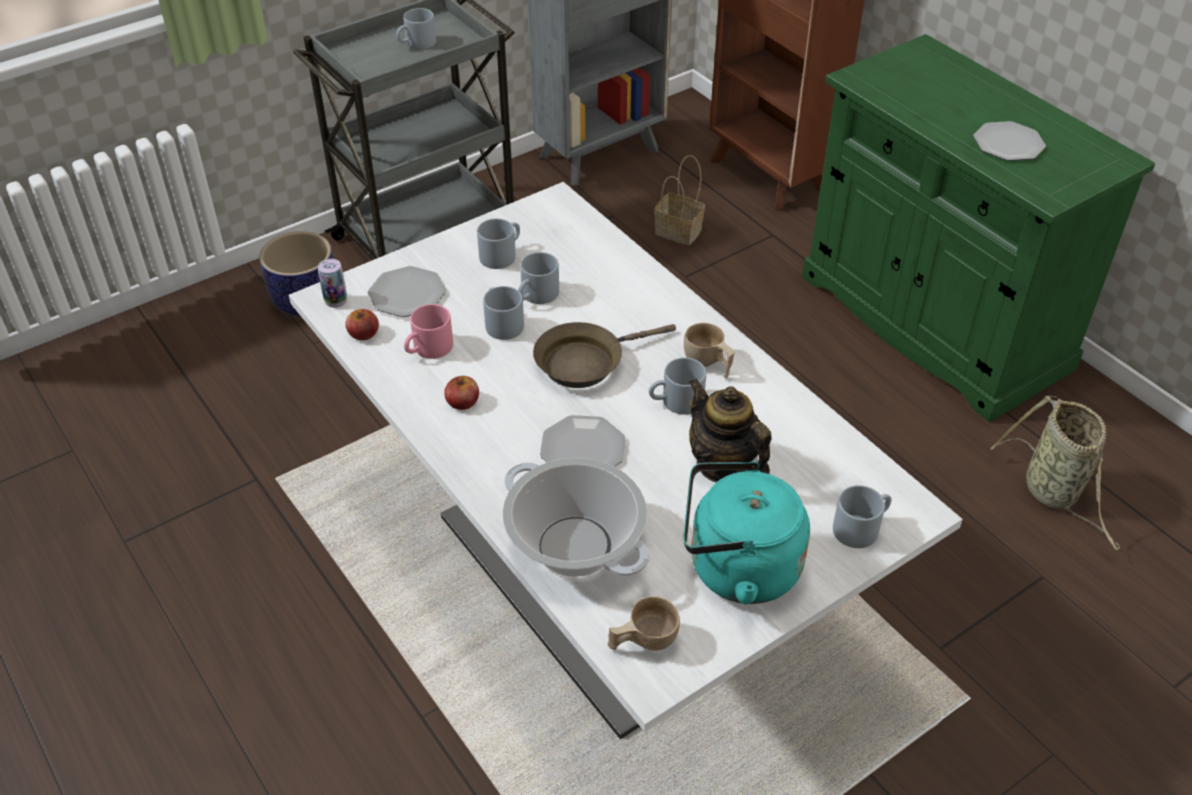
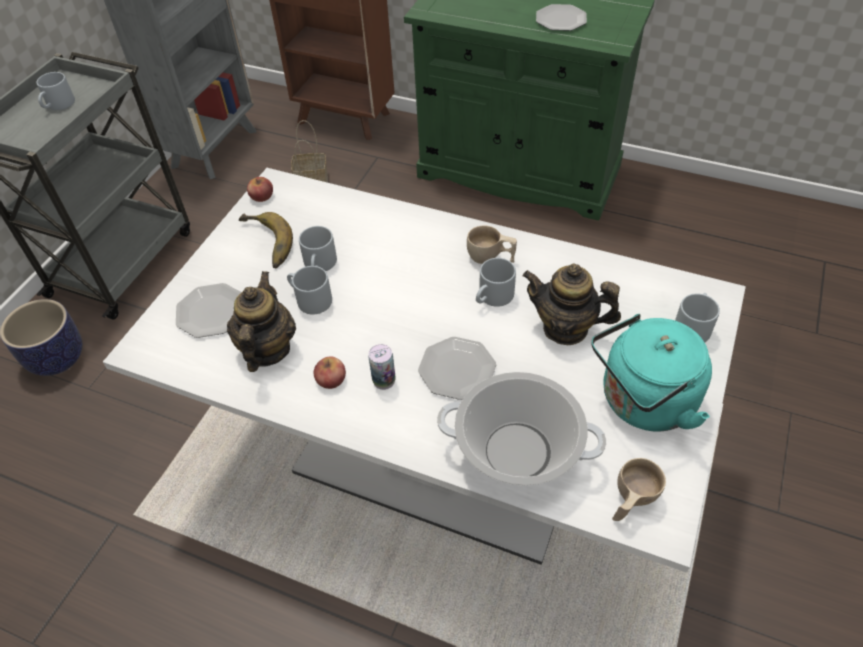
camera: 30 degrees left, 5 degrees up
can [318,259,347,308] -> can moved to [369,344,396,390]
apple [345,309,379,340] -> apple moved to [247,177,273,202]
pink mug [404,304,453,359] -> teapot [227,271,296,372]
grey mug [477,218,520,269] -> banana [239,212,293,268]
brown frying pan [533,322,676,388] -> none
basket [990,396,1120,550] -> none

